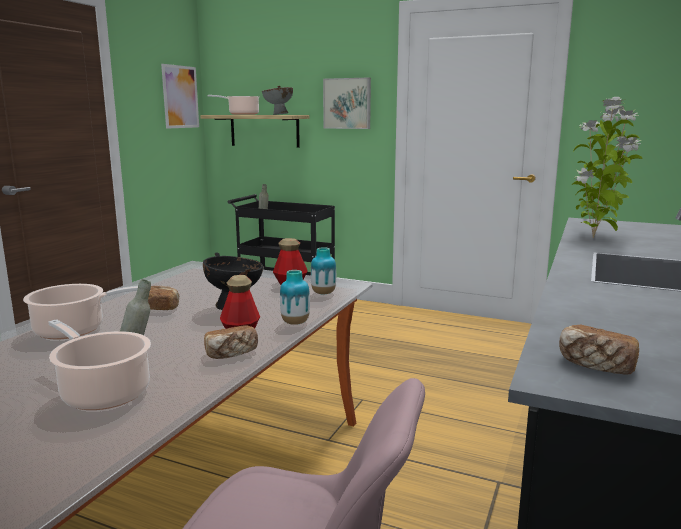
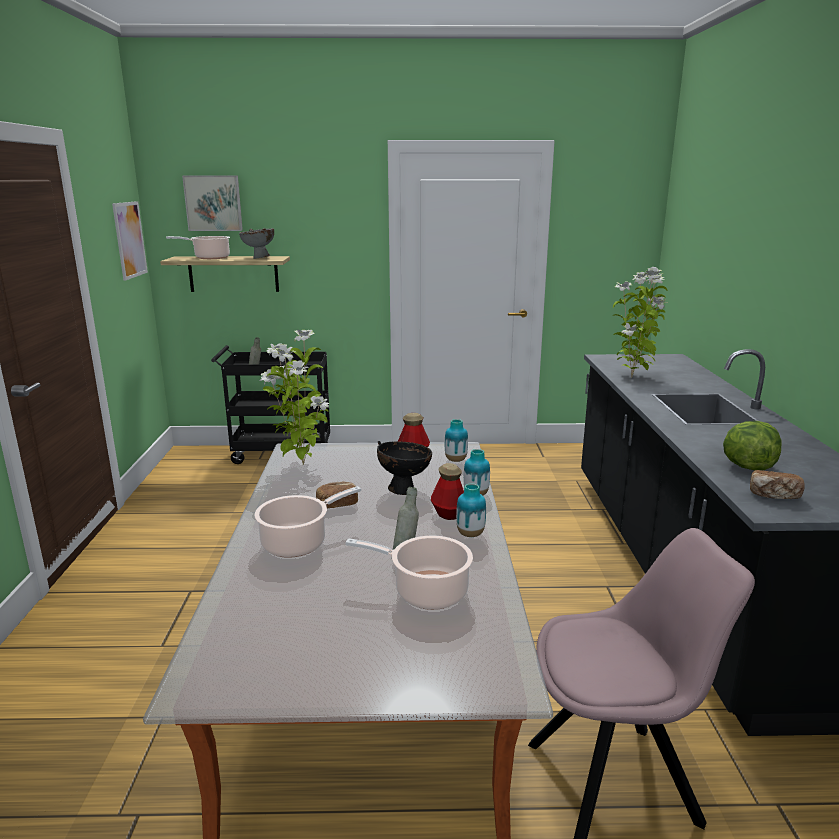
camera: 25 degrees left, 5 degrees up
bread [204,325,258,359] -> vase [456,483,486,537]
picture [323,78,371,129] -> picture moved to [182,175,243,231]
none -> potted plant [259,329,329,465]
none -> lettuce [723,421,782,470]

